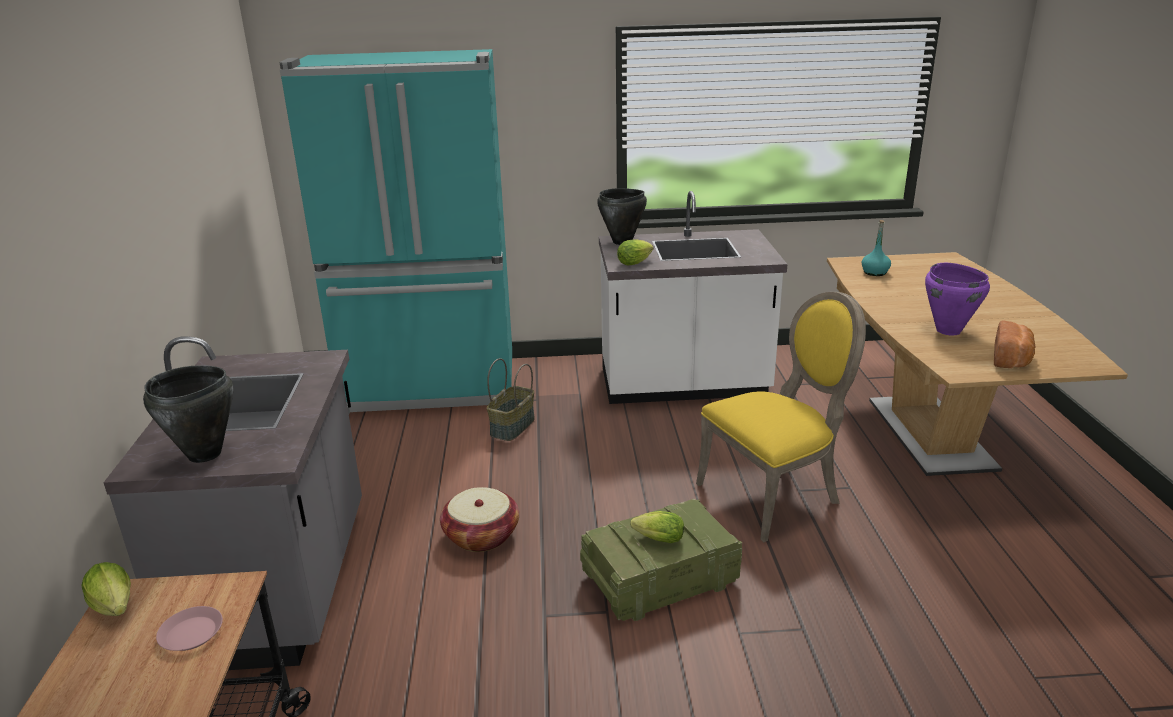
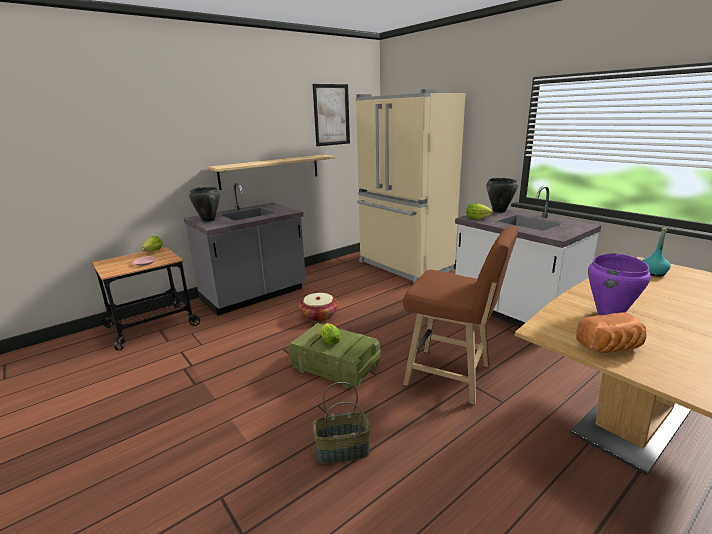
camera: 55 degrees right, 5 degrees down
turquoise fridge [279,49,512,414] -> beige fridge [356,89,466,283]
basket [487,358,535,441] -> basket moved to [313,382,371,464]
yellow chair [696,292,866,542] -> brown stool [403,226,518,405]
none -> shelf [207,155,335,190]
none -> picture [313,84,350,146]

